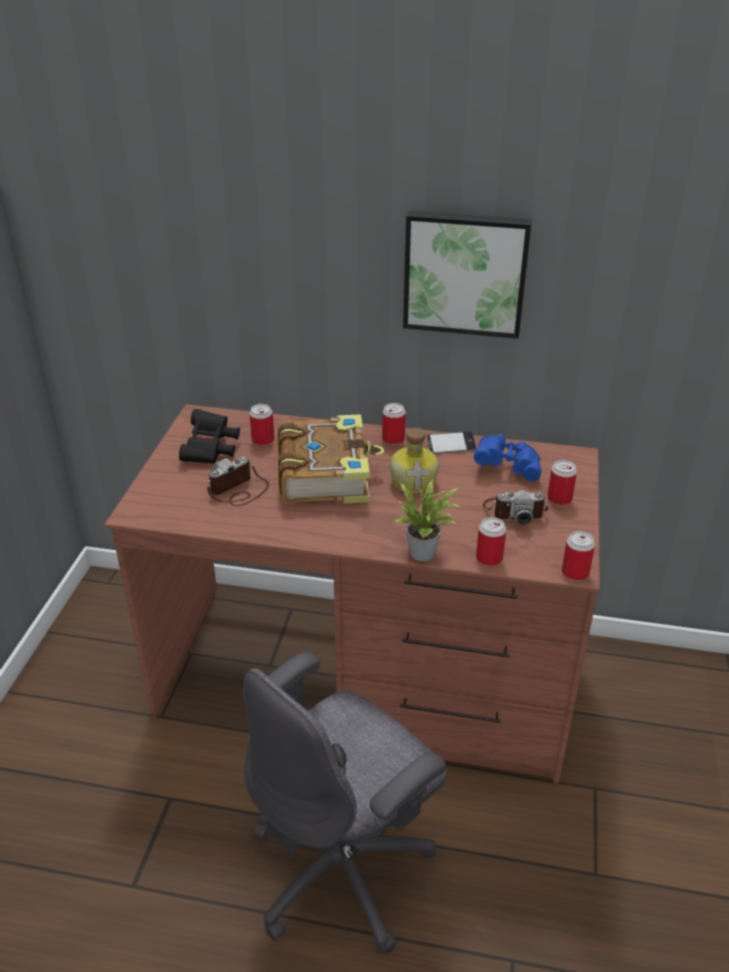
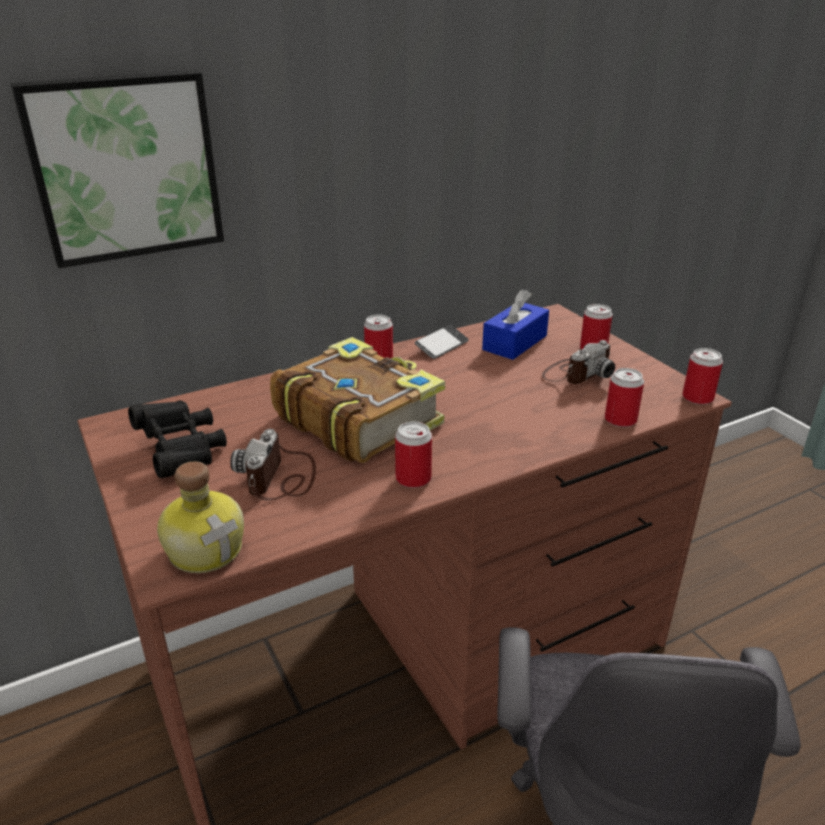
camera: 40 degrees left, 5 degrees down
can [249,404,274,446] -> can moved to [395,421,432,488]
bottle [390,428,439,493] -> bottle moved to [157,461,244,573]
potted plant [394,479,462,561] -> none
picture [403,211,532,339] -> picture moved to [11,70,224,268]
blue binoculars [474,434,541,481] -> blue tissue box [482,289,549,360]

